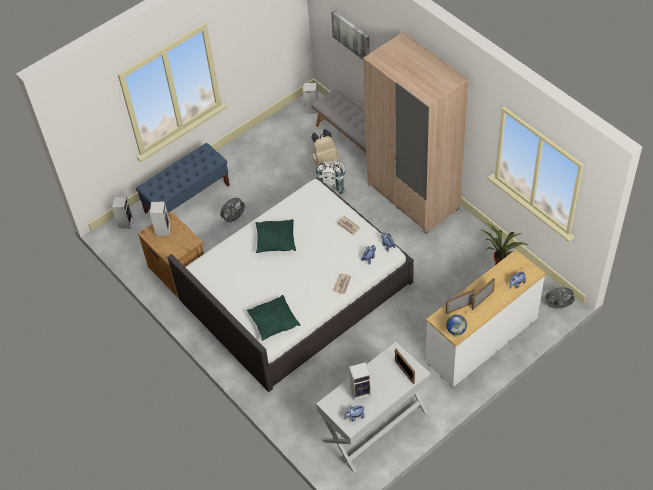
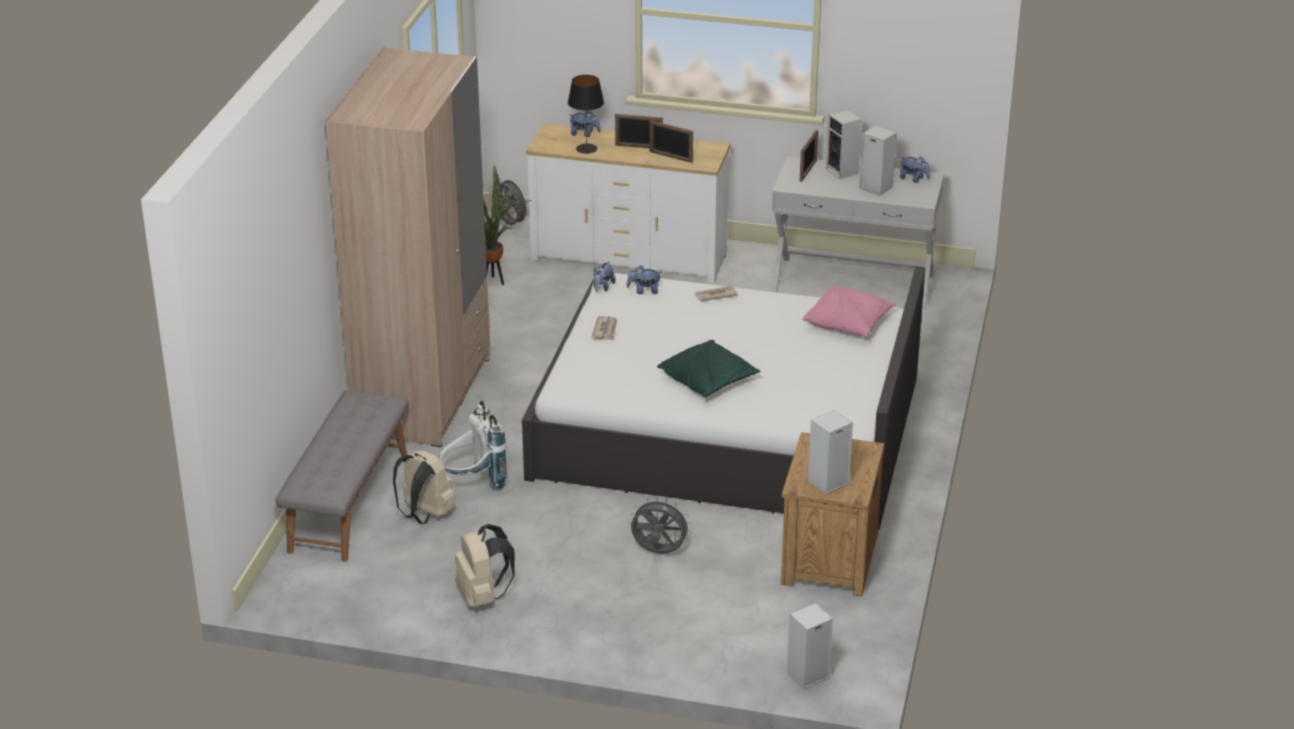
camera: 130 degrees left, 20 degrees down
blue bench [136,143,230,213] -> none
green pillow [246,295,301,341] -> pink pillow [802,286,896,337]
speaker [303,82,318,114] -> speaker moved to [826,109,862,179]
picture [331,10,370,60] -> none
globe [446,315,467,337] -> none
none -> beige backpack [455,524,515,608]
none -> black table lamp [568,75,604,154]

